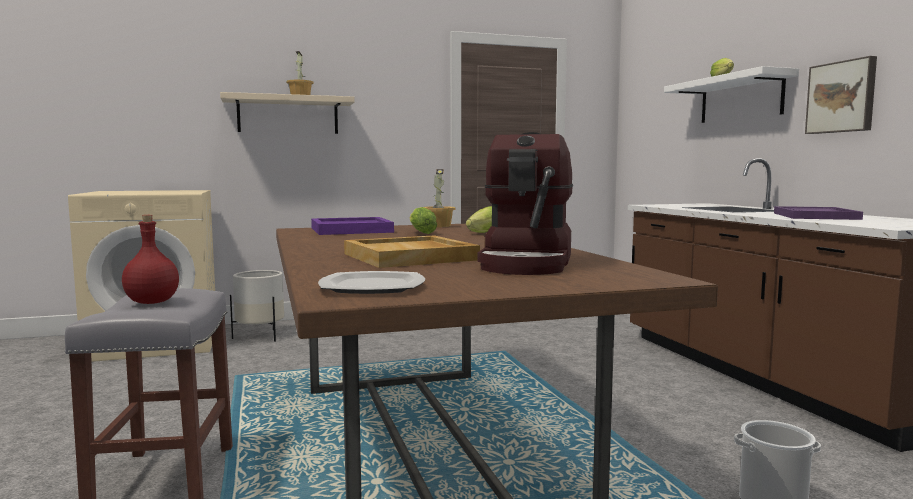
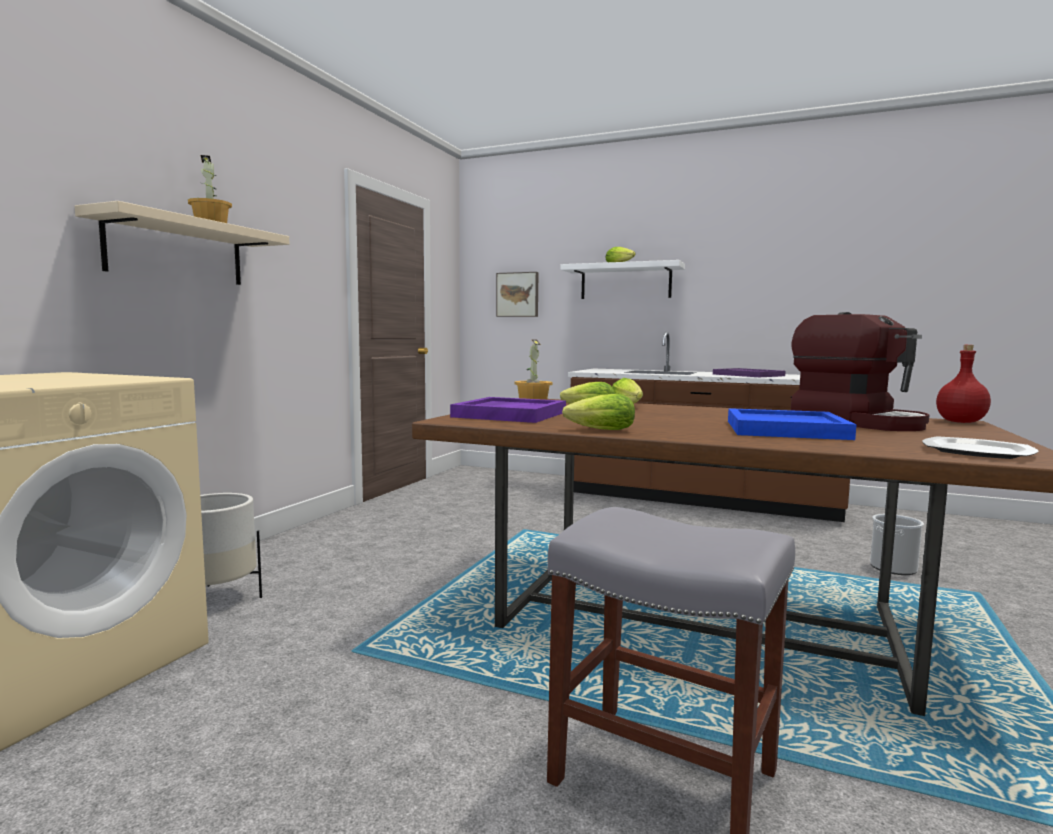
camera: 50 degrees left, 0 degrees up
red bottle [122,215,179,304] -> red bottle moved to [936,345,991,423]
beige tray [344,235,480,268] -> blue tray [728,408,857,440]
picture [805,56,877,134] -> picture moved to [496,272,539,317]
none -> lettuce [562,394,635,430]

